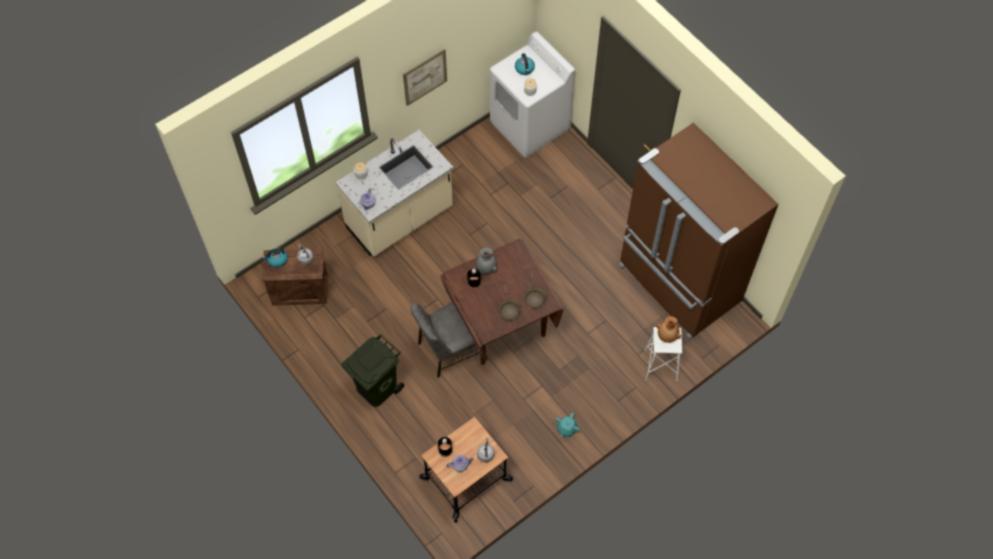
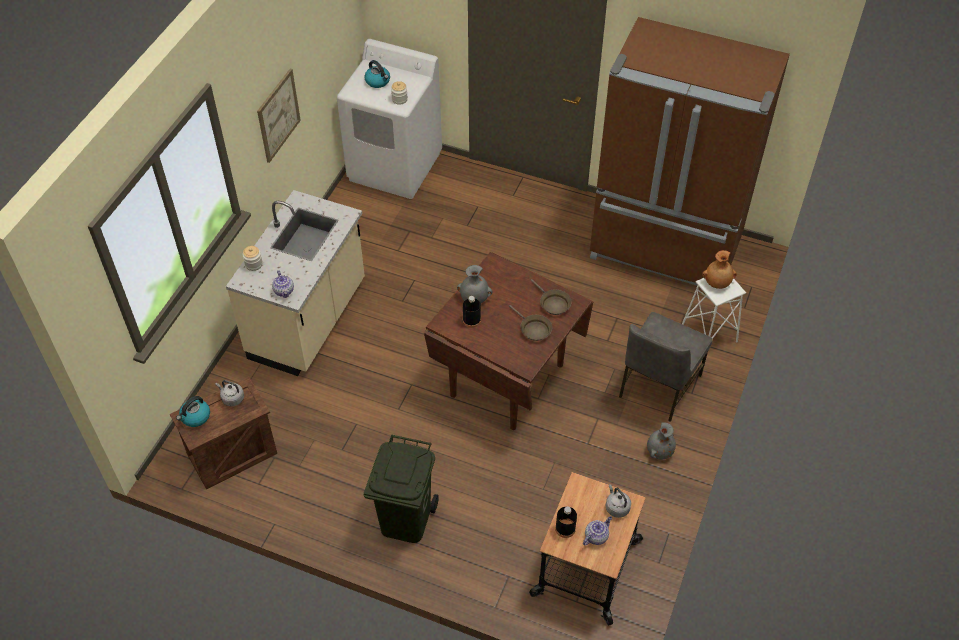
camera: 30 degrees left, 10 degrees down
grey chair [411,302,480,378] -> grey chair moved to [619,312,713,422]
turquoise teapot [555,413,580,437] -> grey vase [647,422,676,460]

